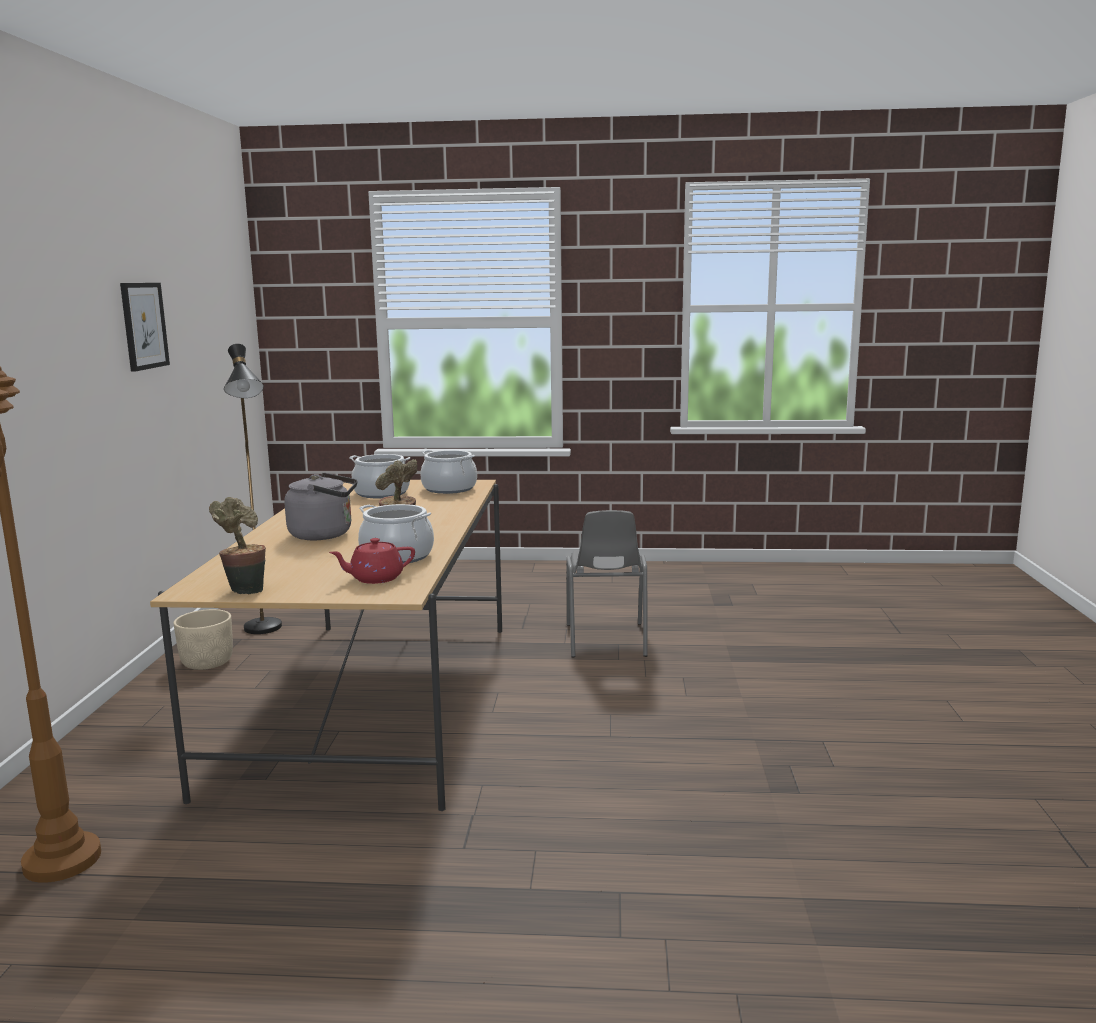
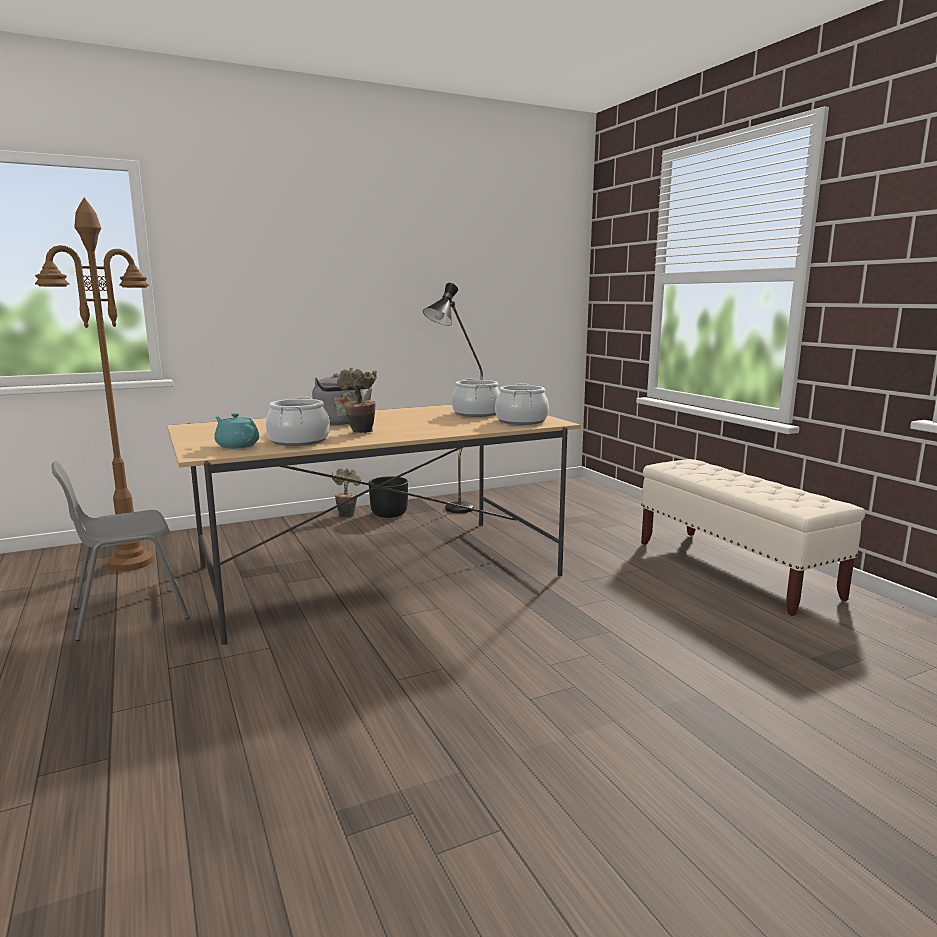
camera: 60 degrees right, 0 degrees up
picture [120,283,170,372] -> none
beige planter [173,609,233,670] -> black planter [369,476,408,518]
potted plant [209,497,266,594] -> potted plant moved to [332,468,362,518]
red teapot [329,538,415,584] -> turquoise teapot [214,413,259,449]
grey chair [566,510,648,658] -> grey chair moved to [52,461,190,641]
none -> beige bench [641,459,865,616]

